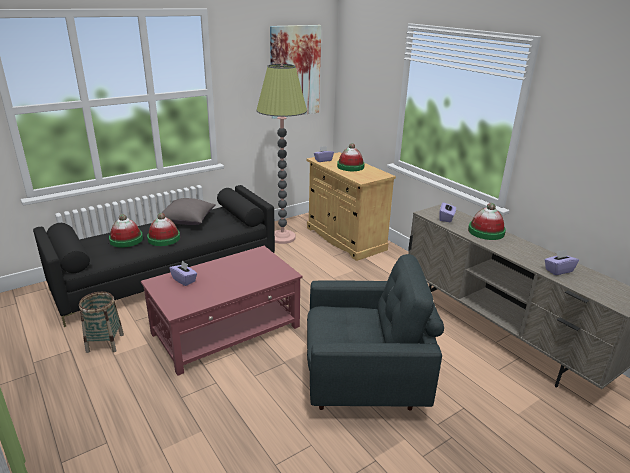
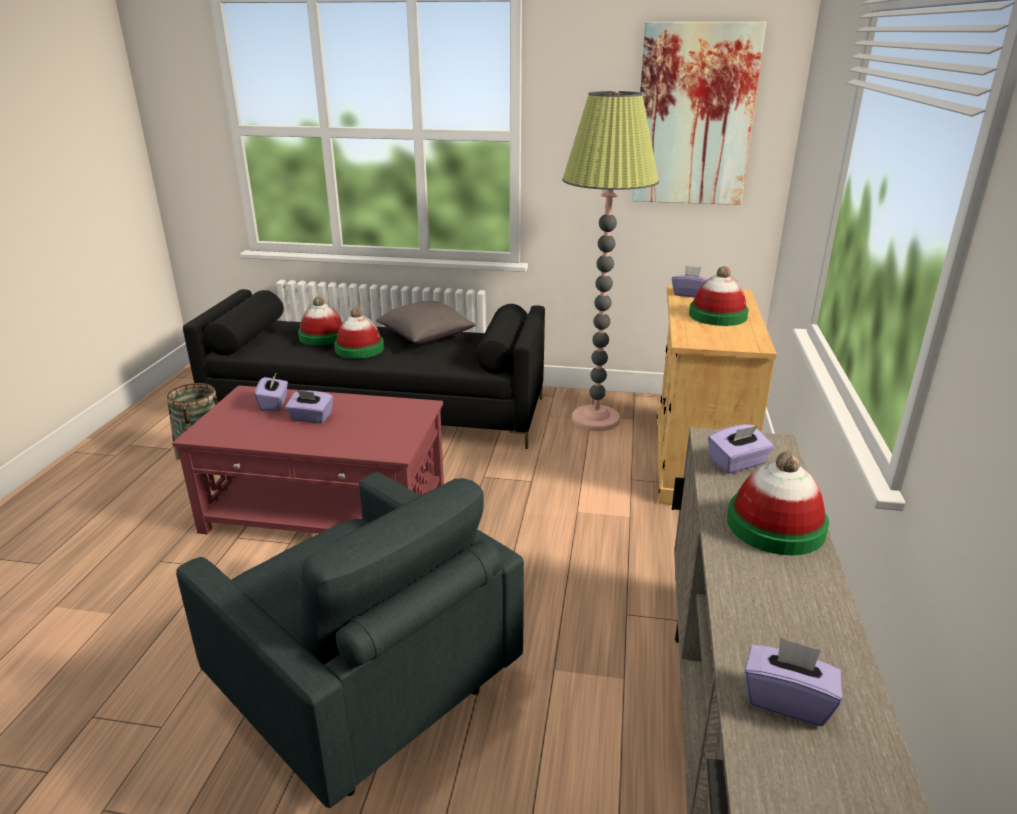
camera: 45 degrees right, 0 degrees up
none -> purple tissue box [285,390,333,423]

